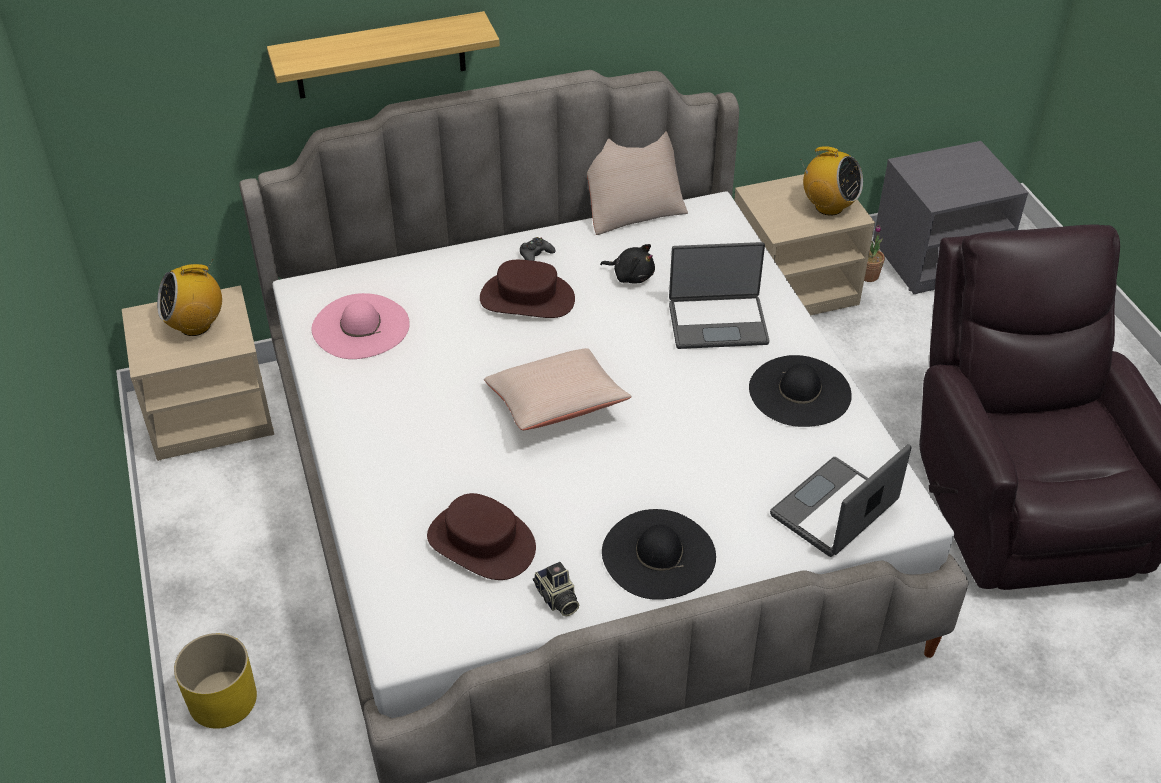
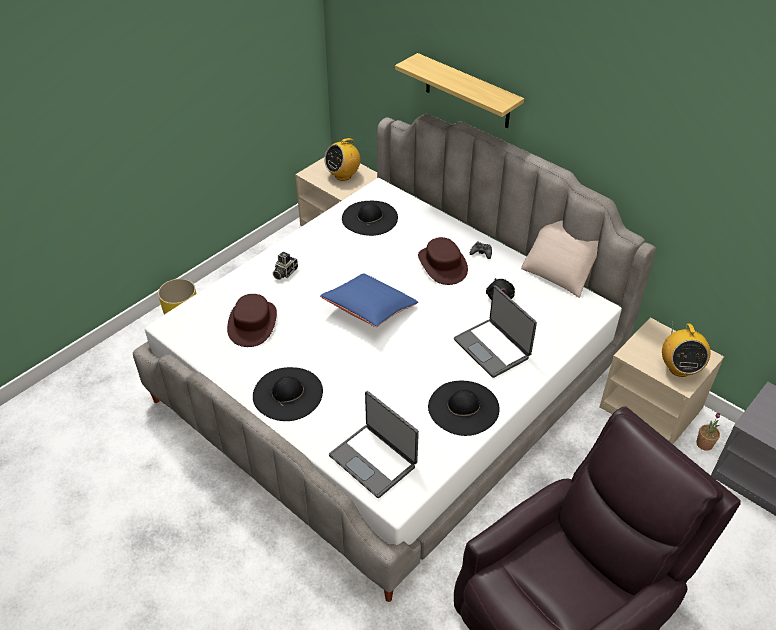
camera: 60 degrees right, 0 degrees up
radio [157,259,222,336] -> radio turned 75 degrees counterclockwise [324,136,360,181]
pink hat [312,293,410,359] -> black hat [342,201,398,236]
beige pillow [484,348,632,430] -> blue pillow [320,273,418,327]
camera [533,562,579,616] -> camera moved to [273,252,298,280]
laptop [770,444,912,557] -> laptop turned 150 degrees counterclockwise [329,391,419,498]

